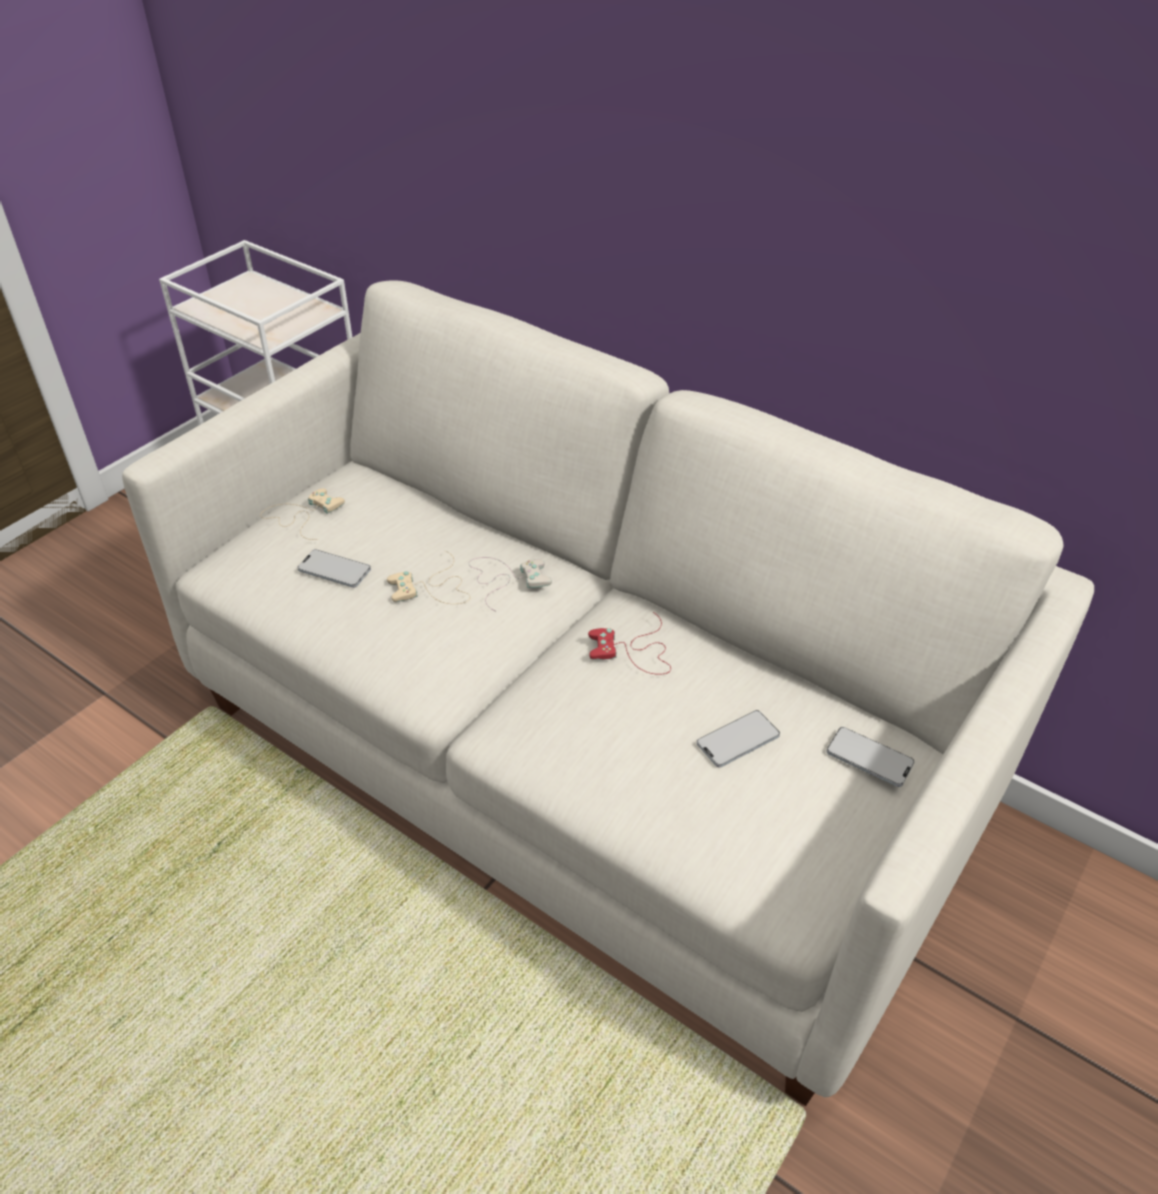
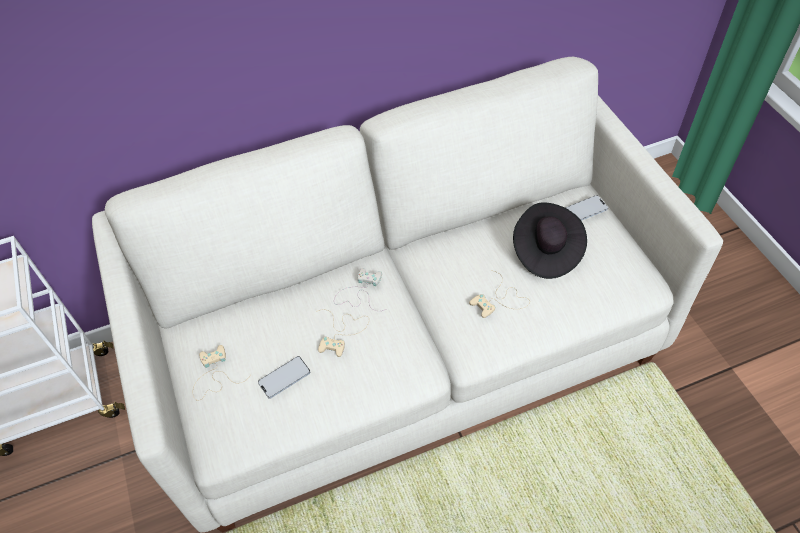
camera: 55 degrees left, 10 degrees up
red game controller [588,612,671,675] -> none
phone [697,710,780,768] -> black hat [513,202,587,279]
none -> beige game controller [469,271,530,318]

